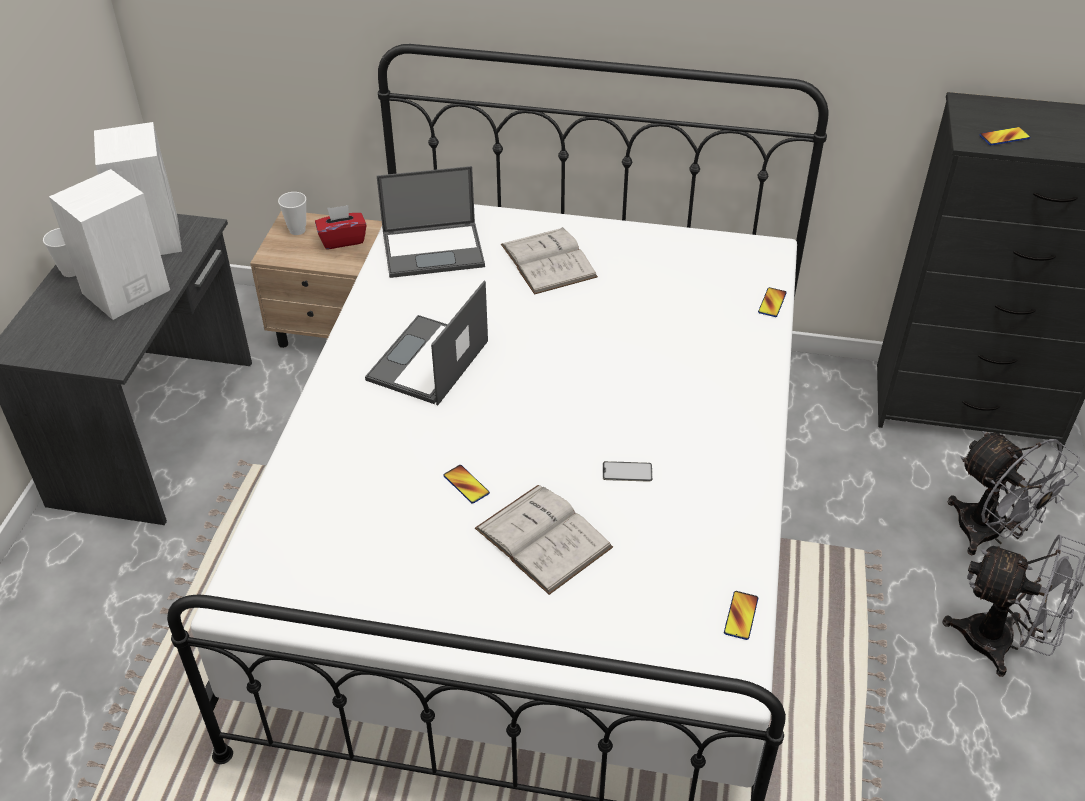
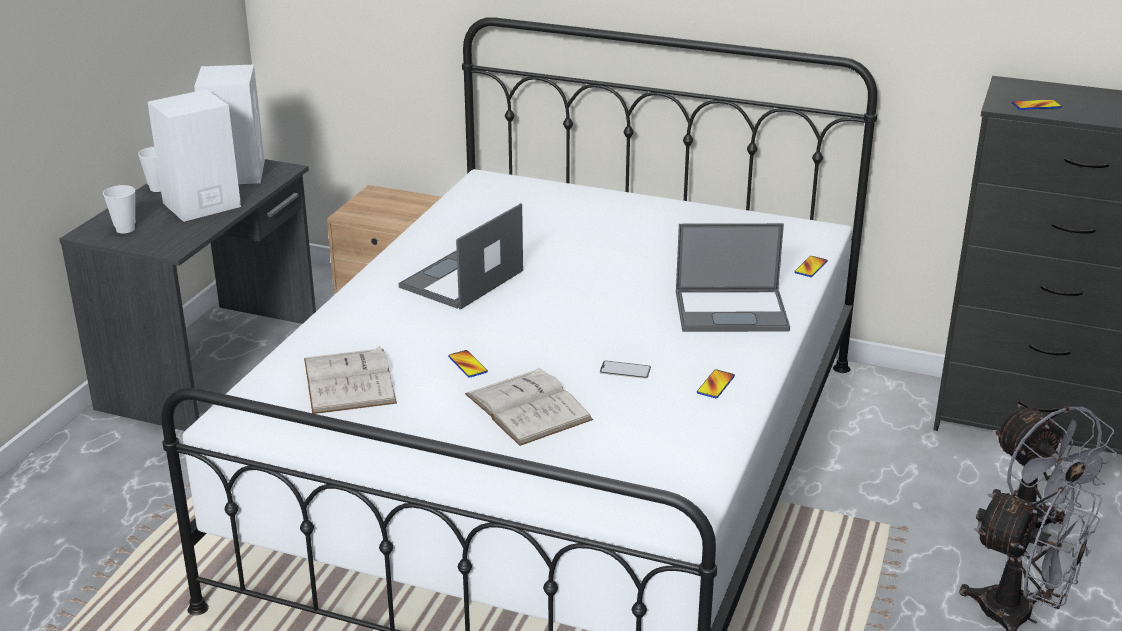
camera: 10 degrees right, 15 degrees down
cup [278,192,306,235] -> cup moved to [103,185,135,233]
red tissue box [315,205,367,249] -> none
laptop [377,166,485,278] -> laptop moved to [676,223,790,332]
white book [501,227,598,295] -> white book moved to [304,346,397,414]
phone [724,591,758,640] -> phone moved to [697,369,735,398]

